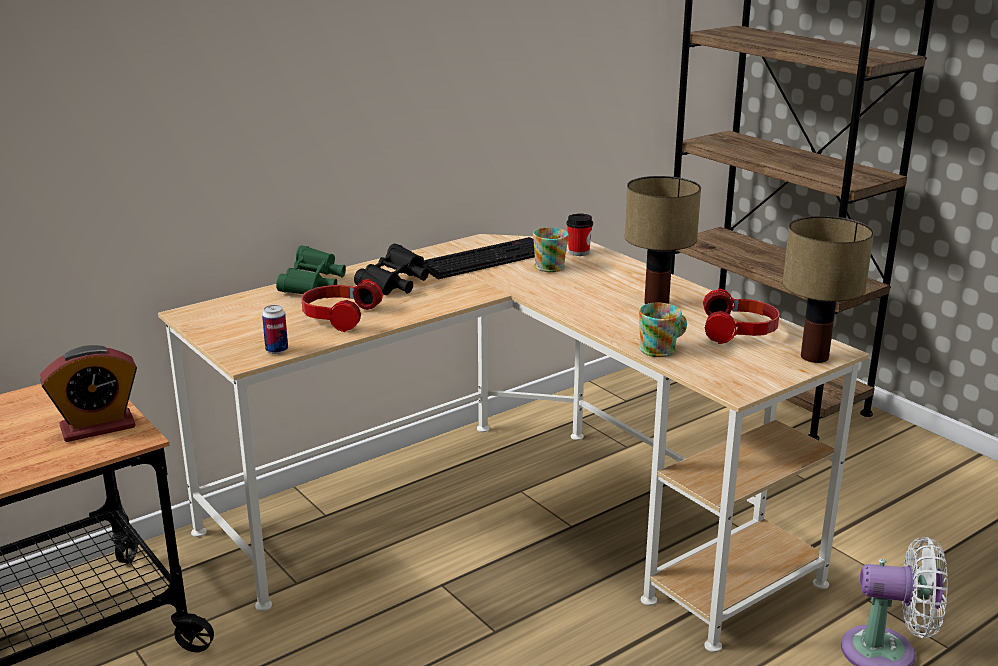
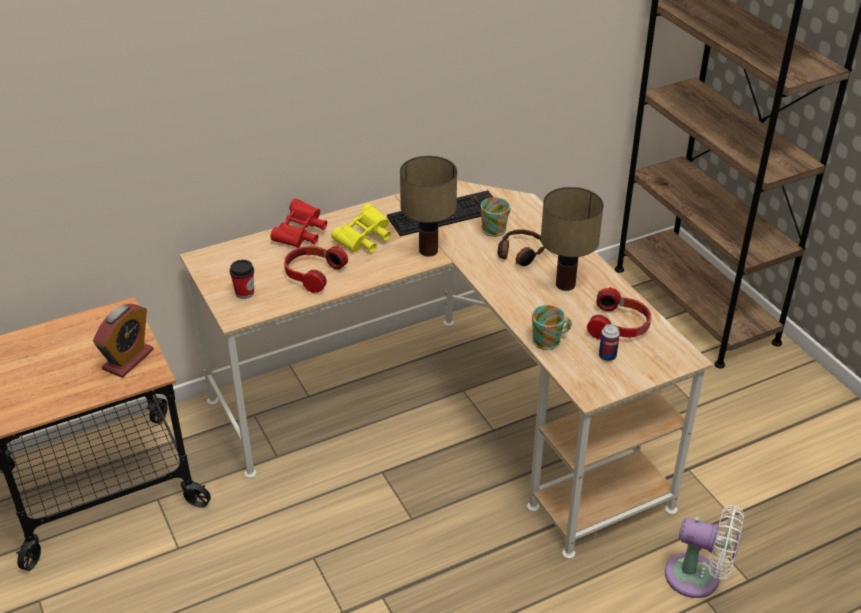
camera: 10 degrees right, 15 degrees up
alarm clock [40,345,137,442] -> alarm clock turned 45 degrees counterclockwise [93,304,154,378]
can [262,305,288,354] -> can moved to [599,324,620,361]
green binoculars [276,245,346,294] -> red binoculars [270,199,327,248]
black binoculars [354,244,429,295] -> yellow binoculars [331,203,391,253]
cup [567,213,593,256] -> cup moved to [230,260,254,299]
table lamp [783,216,874,363] -> table lamp moved to [400,156,457,257]
none -> headphones [498,229,545,266]

